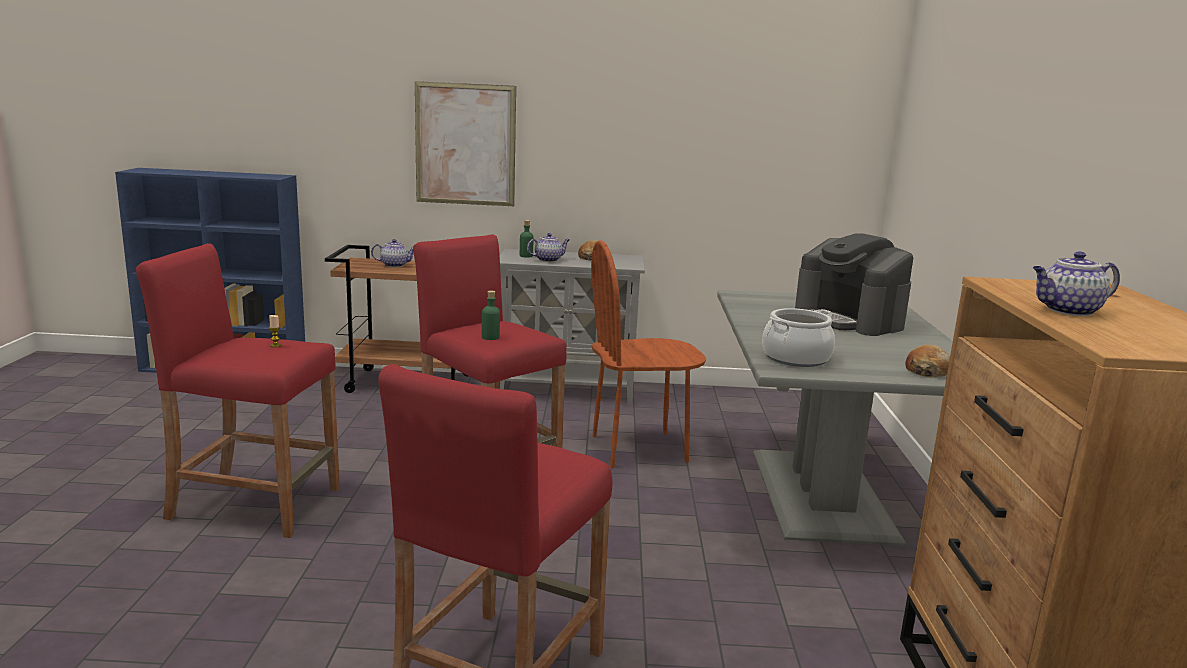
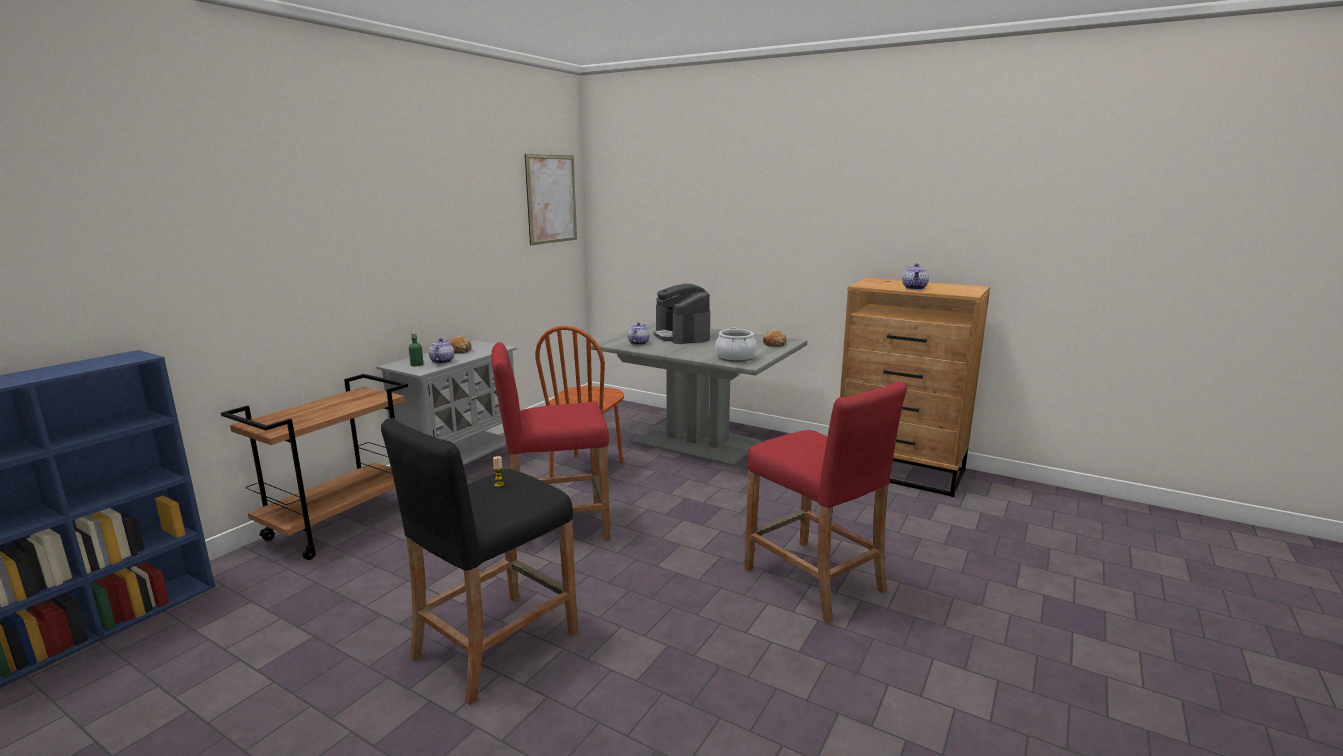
camera: 60 degrees left, 0 degrees up
red stool [136,243,340,538] -> black stool [381,418,578,705]
teapot [371,239,413,267] -> teapot moved to [627,323,649,345]
picture [415,81,516,206] -> picture moved to [525,154,577,245]
green bottle [482,291,500,340] -> none
coffee machine [795,233,913,336] -> coffee machine turned 75 degrees clockwise [654,284,710,344]

